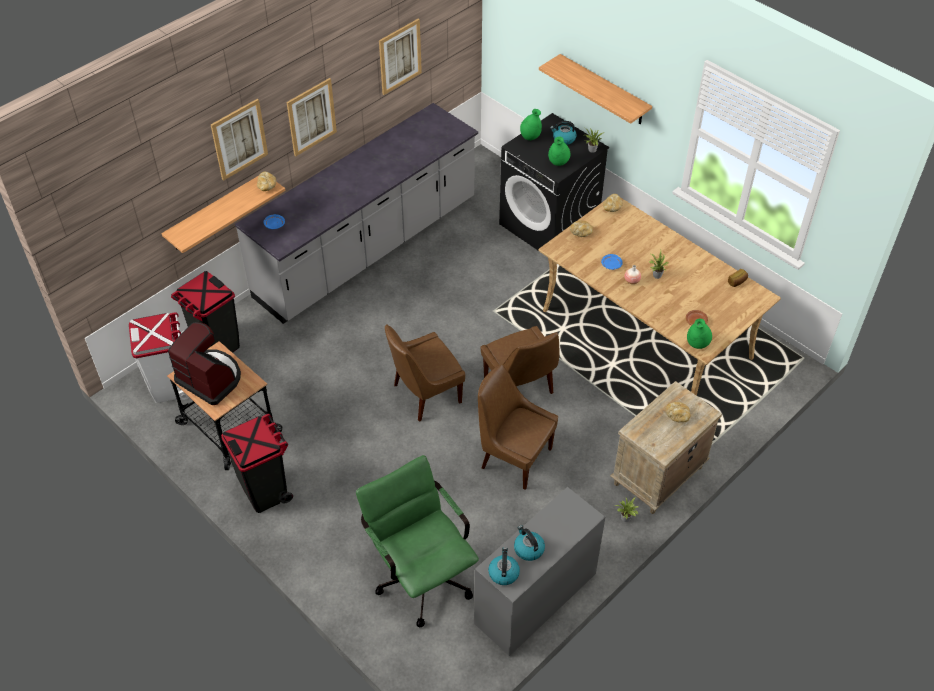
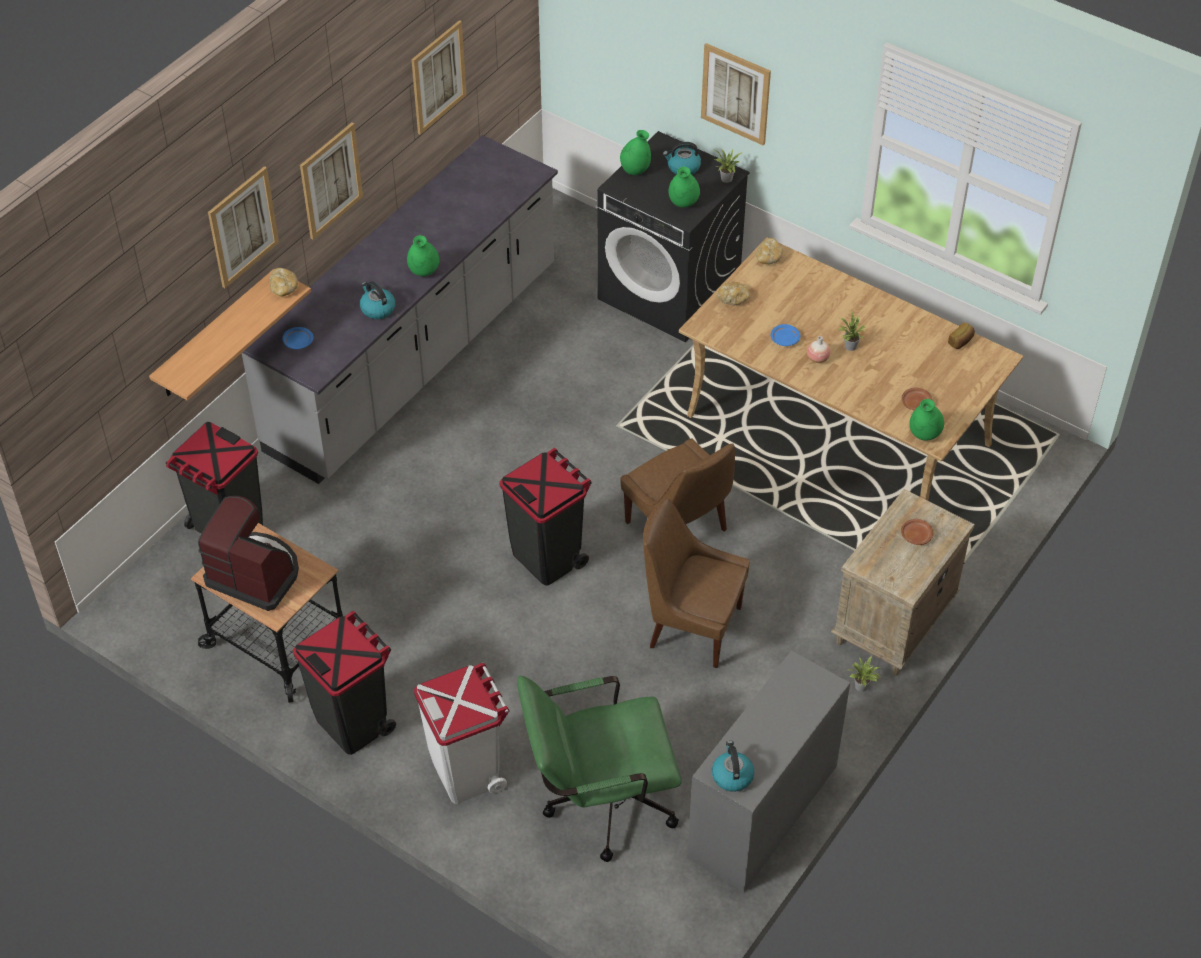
camera: 10 degrees left, 0 degrees up
white trash can [129,312,189,403] -> white trash can moved to [414,663,509,804]
green office chair [356,455,479,627] -> green office chair turned 60 degrees counterclockwise [517,675,682,862]
brown chair [385,324,465,422] -> black trash can [499,448,592,586]
kettle [514,525,545,561] -> kettle moved to [360,281,395,319]
shelf [539,54,652,124] -> picture [701,43,771,145]
bread [665,402,691,422] -> brown plate [901,519,933,545]
none -> green vase [407,235,440,276]

